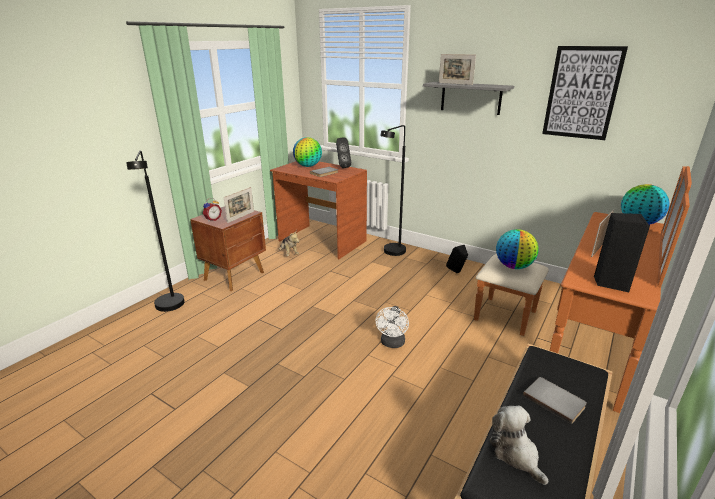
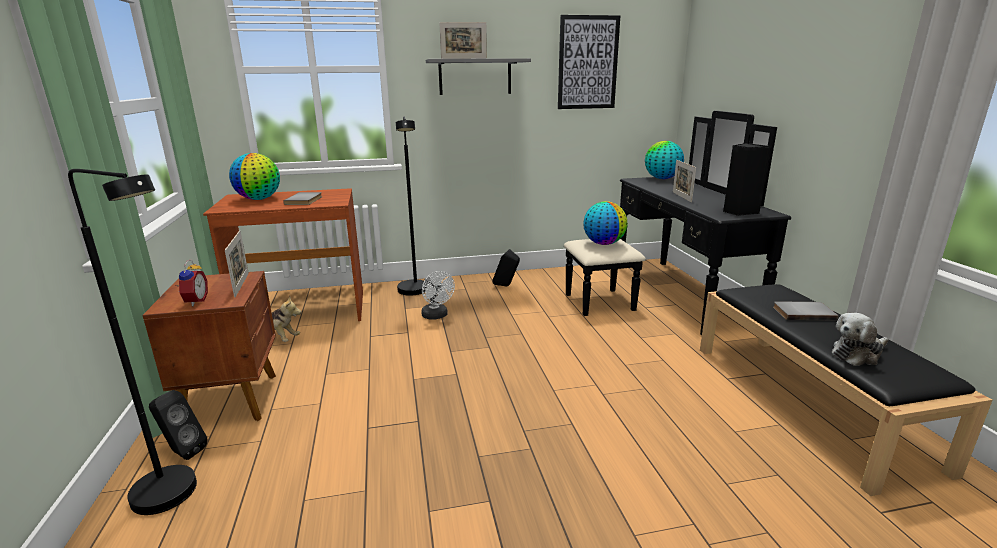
camera: 45 degrees left, 5 degrees down
black speaker [336,138,351,168] -> black speaker moved to [149,390,207,460]
white fan [376,306,409,348] -> white fan moved to [421,271,455,320]
orange dresser [474,166,692,413] -> black dresser [564,111,791,335]
plush toy [490,406,548,485] -> plush toy turned 45 degrees counterclockwise [832,313,888,366]

